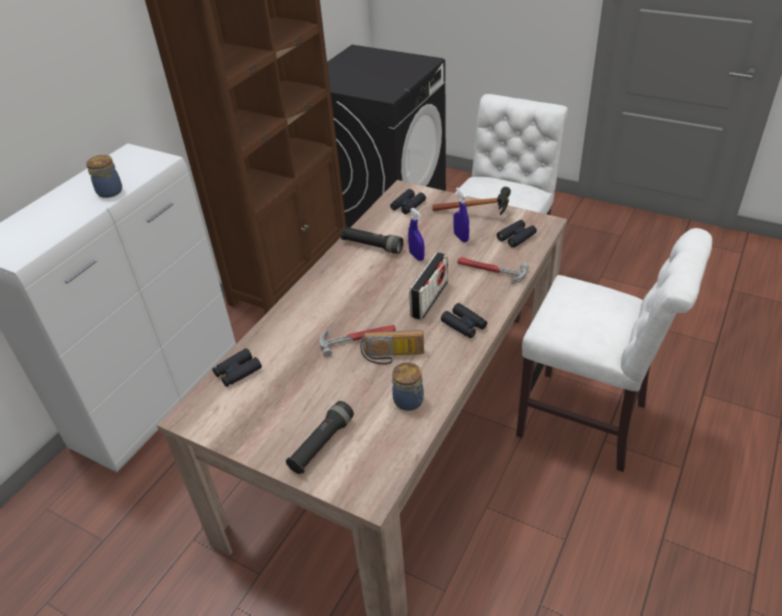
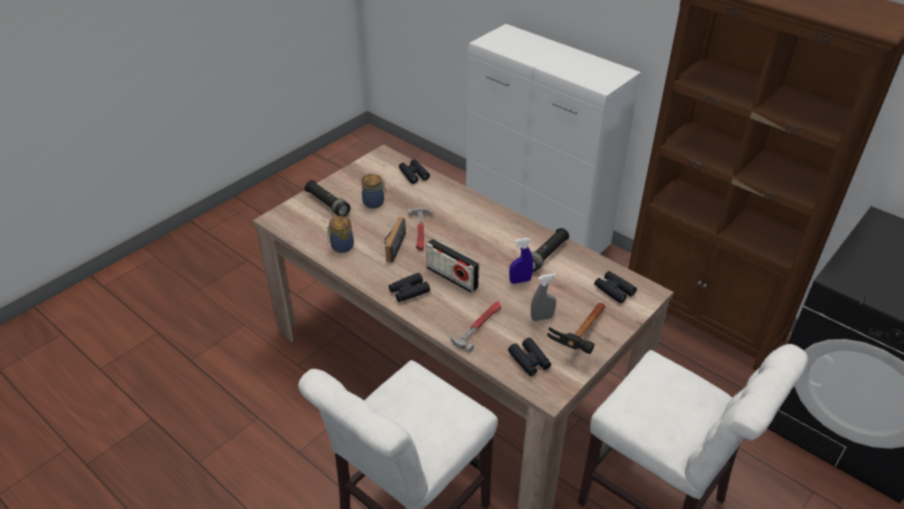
camera: 100 degrees right, 0 degrees up
jar [86,155,122,198] -> jar moved to [361,174,386,208]
blue spray bottle [453,188,469,243] -> grey spray bottle [531,274,557,321]

